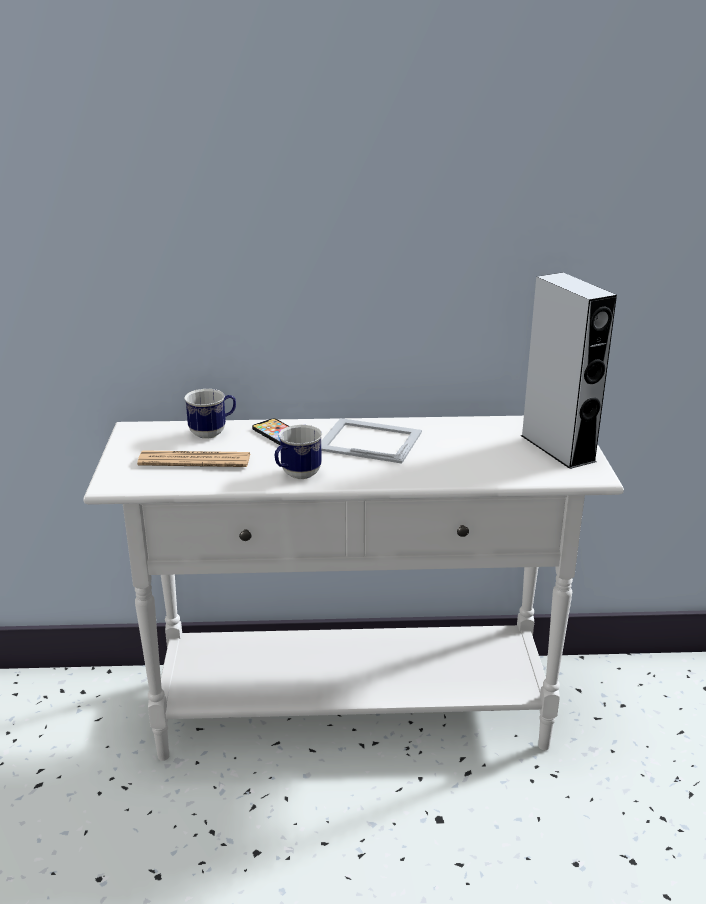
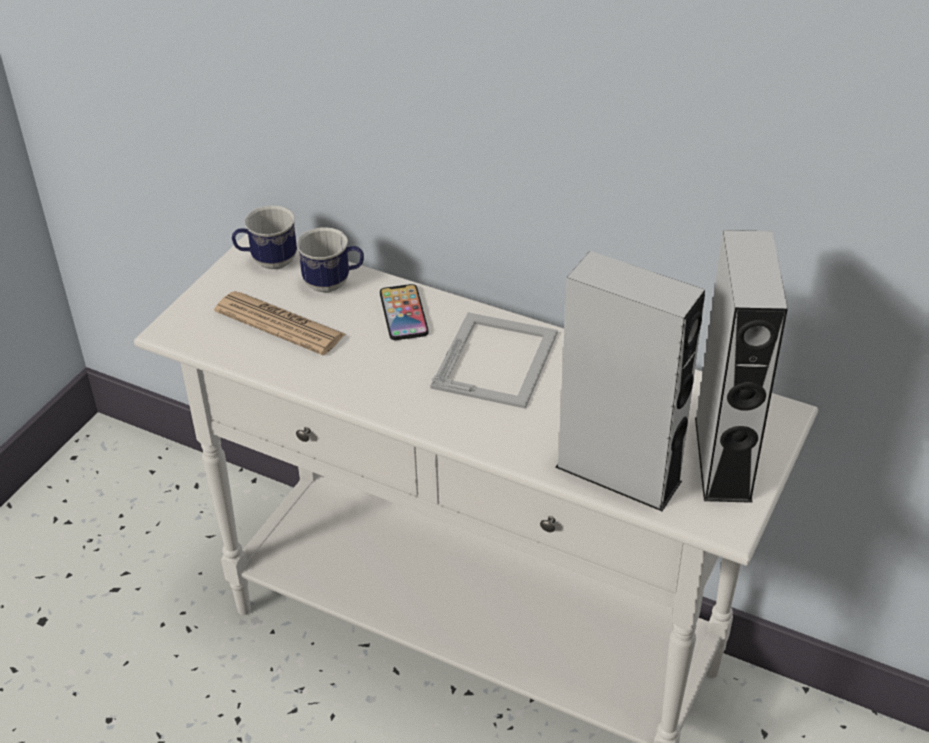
camera: 30 degrees right, 15 degrees up
mug [275,425,322,479] -> mug moved to [232,206,297,270]
picture frame [321,418,422,464] -> picture frame turned 60 degrees clockwise [430,312,558,409]
none -> grey speaker [555,251,705,511]

